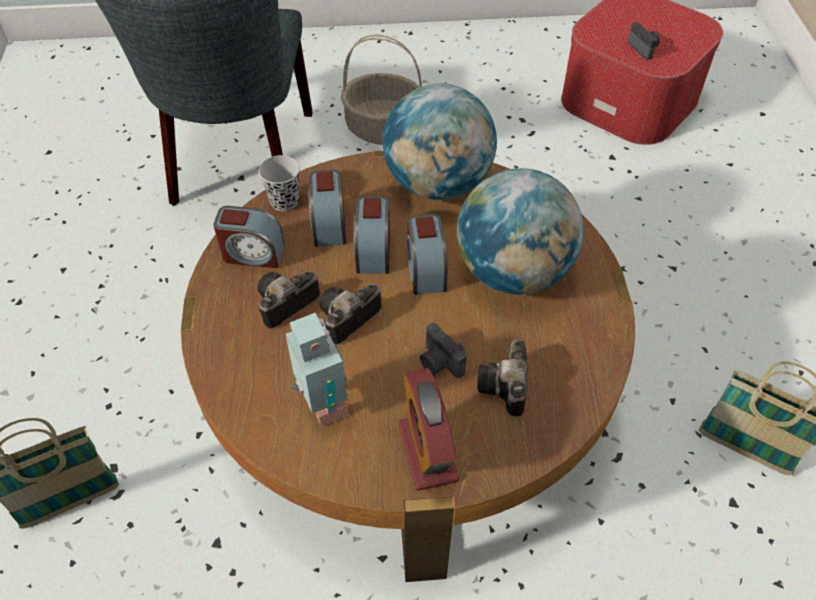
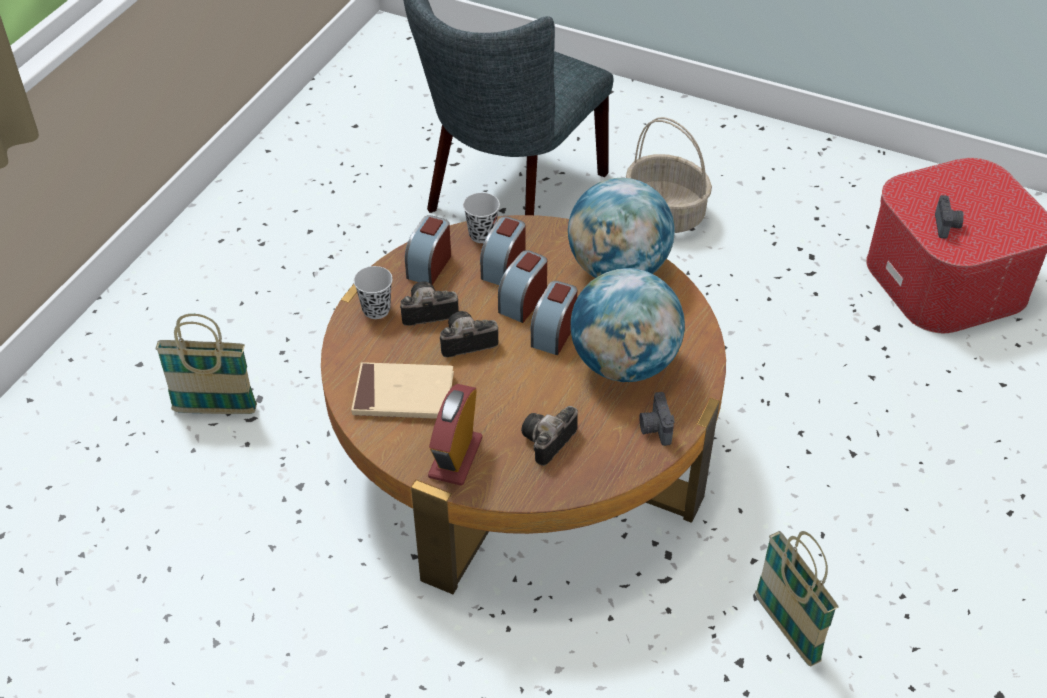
camera: 30 degrees right, 5 degrees down
alarm clock [213,206,285,268] -> alarm clock turned 75 degrees clockwise [405,215,451,285]
toy robot [286,313,349,427] -> beige book [351,362,454,419]
camera [420,323,467,378] -> camera moved to [639,392,674,446]
none -> black cup [354,266,393,319]

